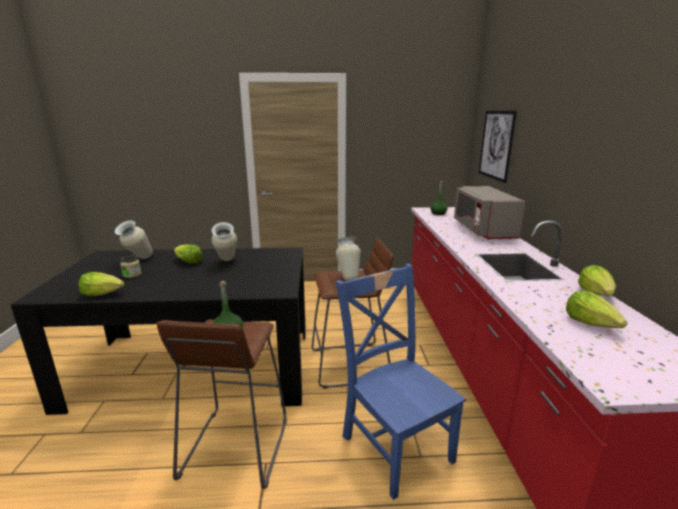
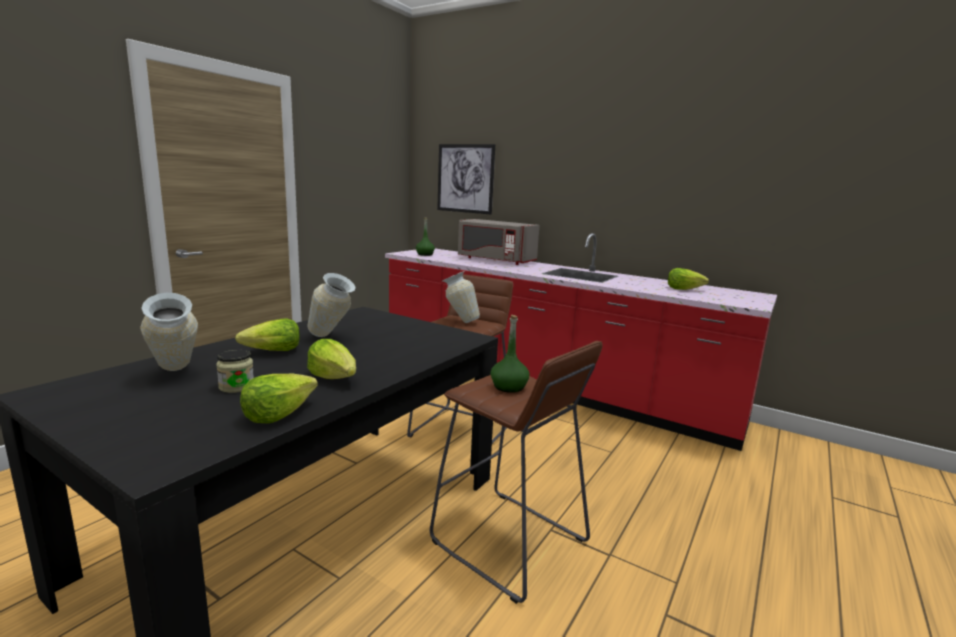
camera: 55 degrees left, 5 degrees down
blue chair [336,264,466,500] -> none
lettuce [578,265,616,296] -> lettuce moved to [307,339,356,379]

